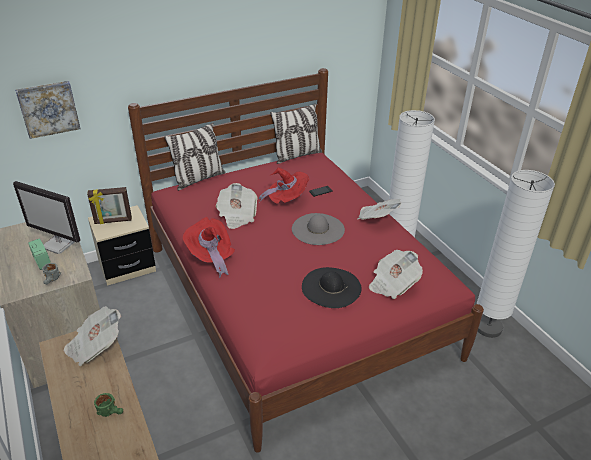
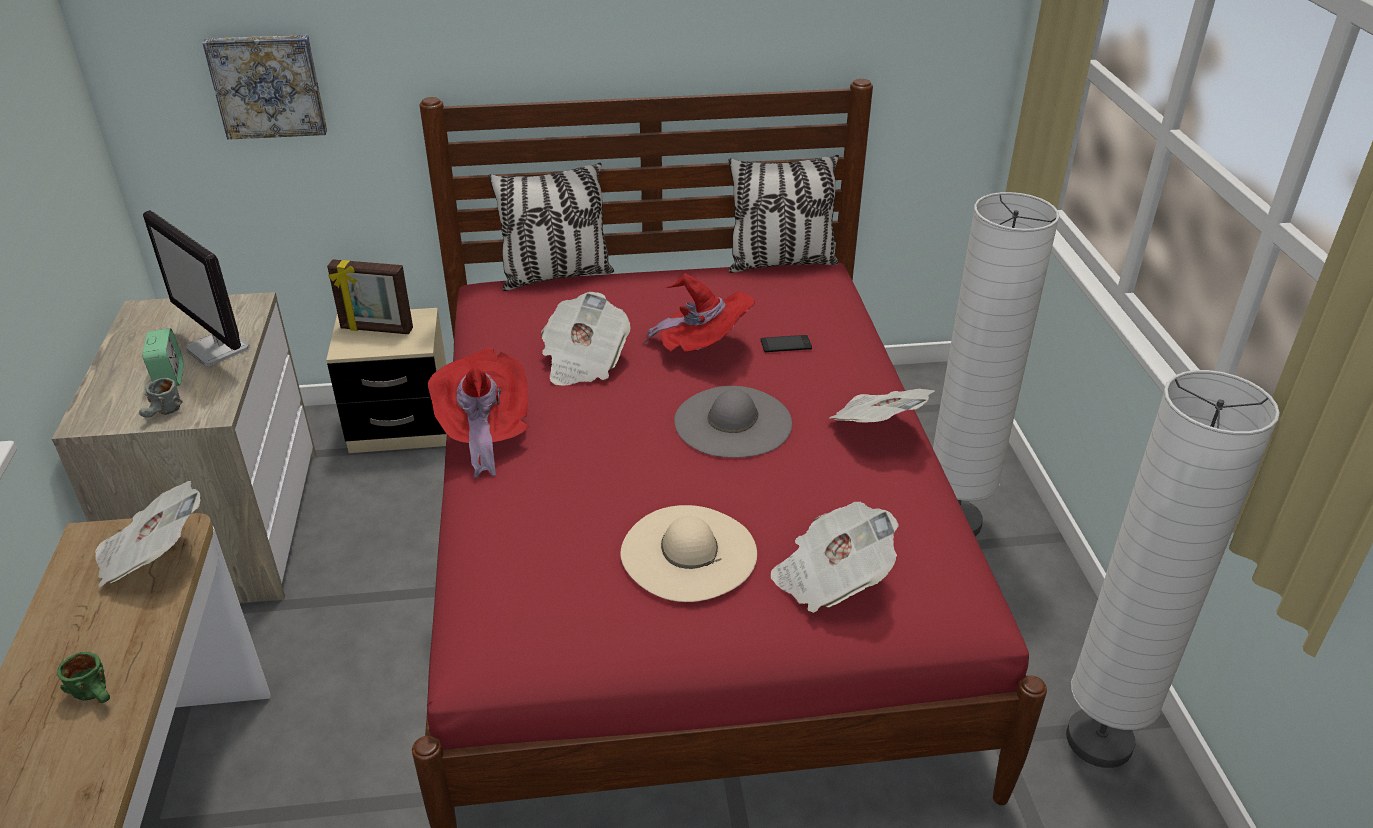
camera: 20 degrees right, 0 degrees up
black hat [302,267,362,308] -> beige hat [620,505,757,602]

